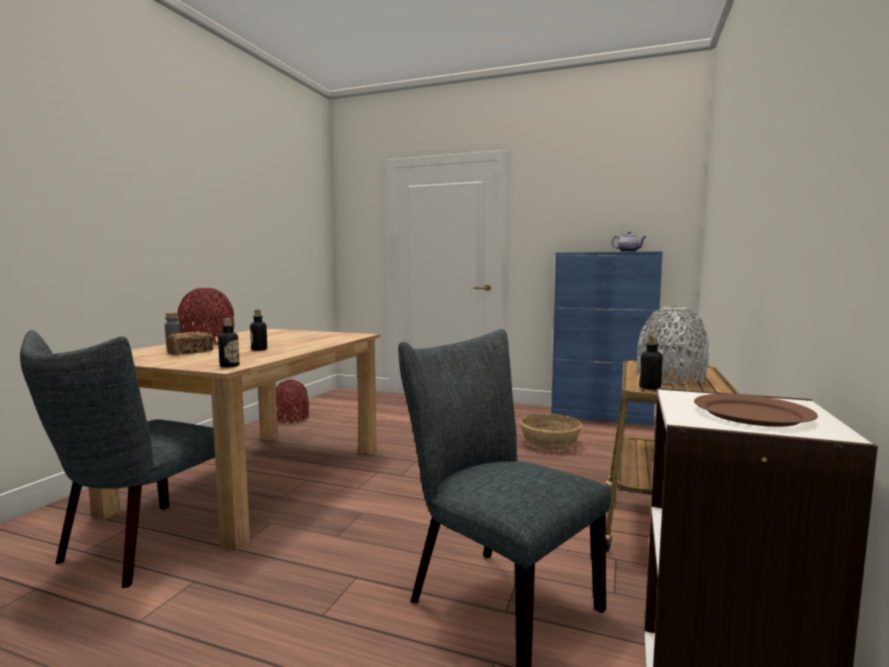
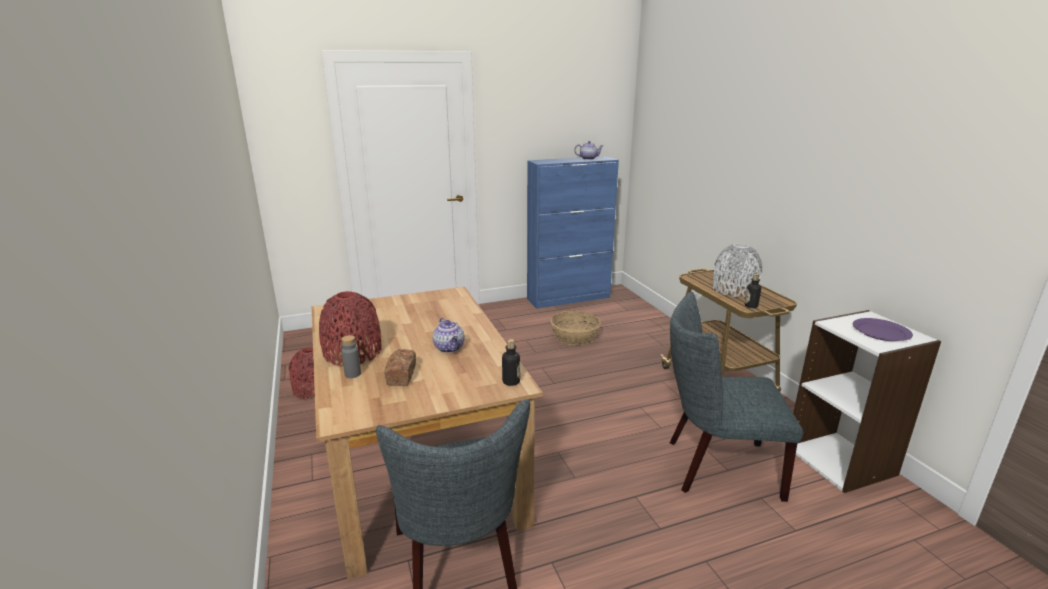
camera: 40 degrees left, 15 degrees up
bottle [250,310,267,351] -> teapot [432,318,465,353]
brown plate [694,394,818,427] -> purple plate [853,318,913,341]

